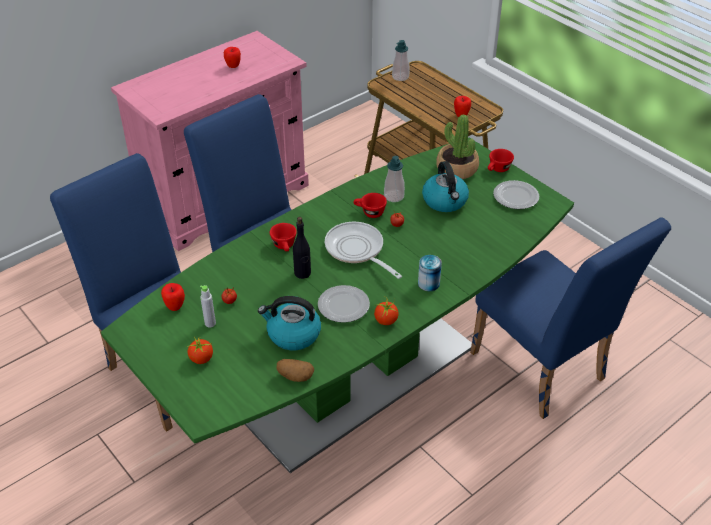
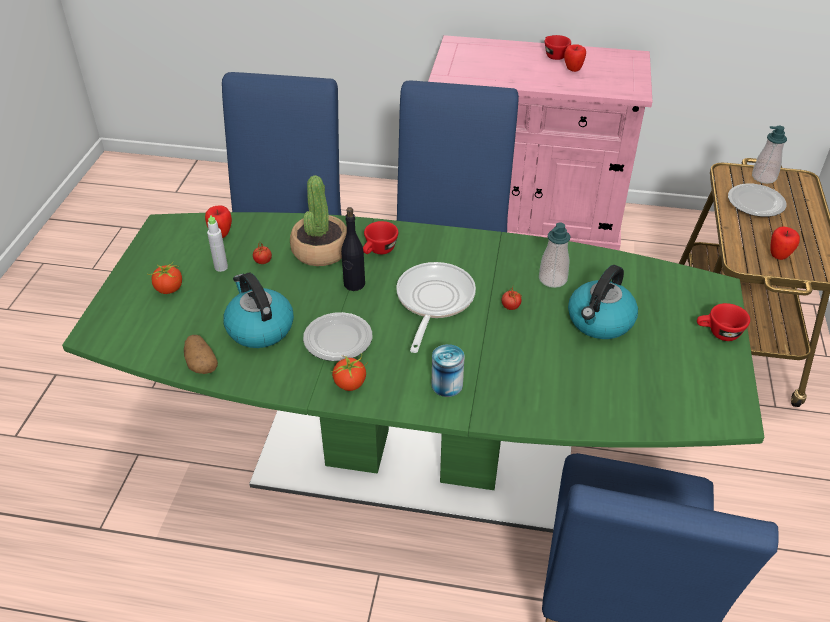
camera: 50 degrees right, 0 degrees up
red cup [354,193,387,218] -> red cup moved to [545,35,571,60]
potted plant [436,114,479,179] -> potted plant moved to [290,175,347,266]
plate [493,180,539,209] -> plate moved to [728,184,786,217]

